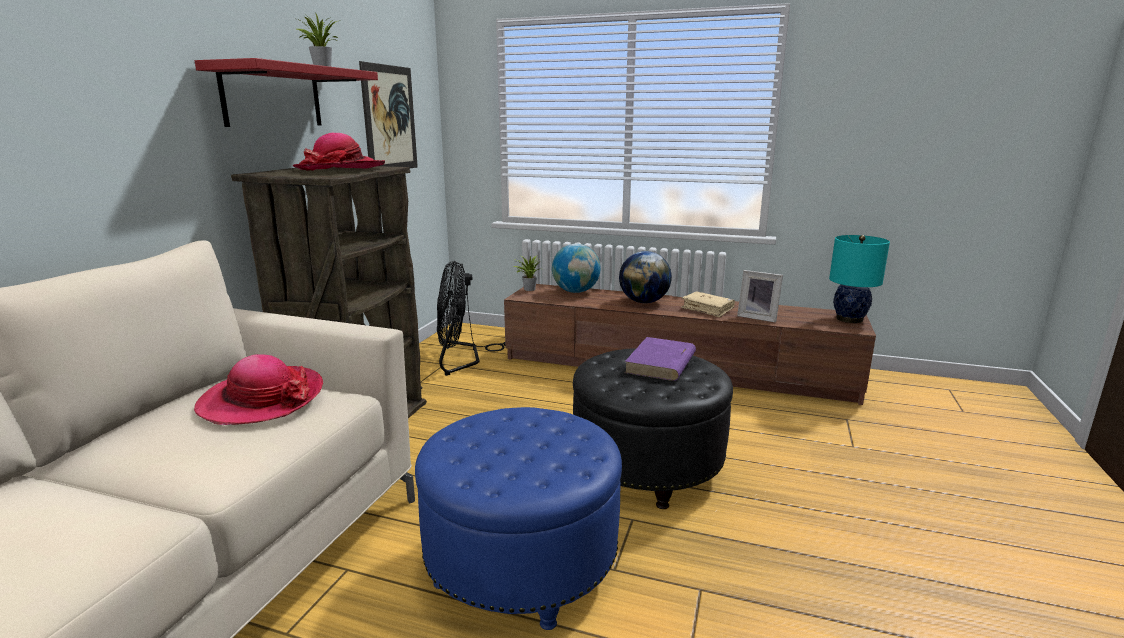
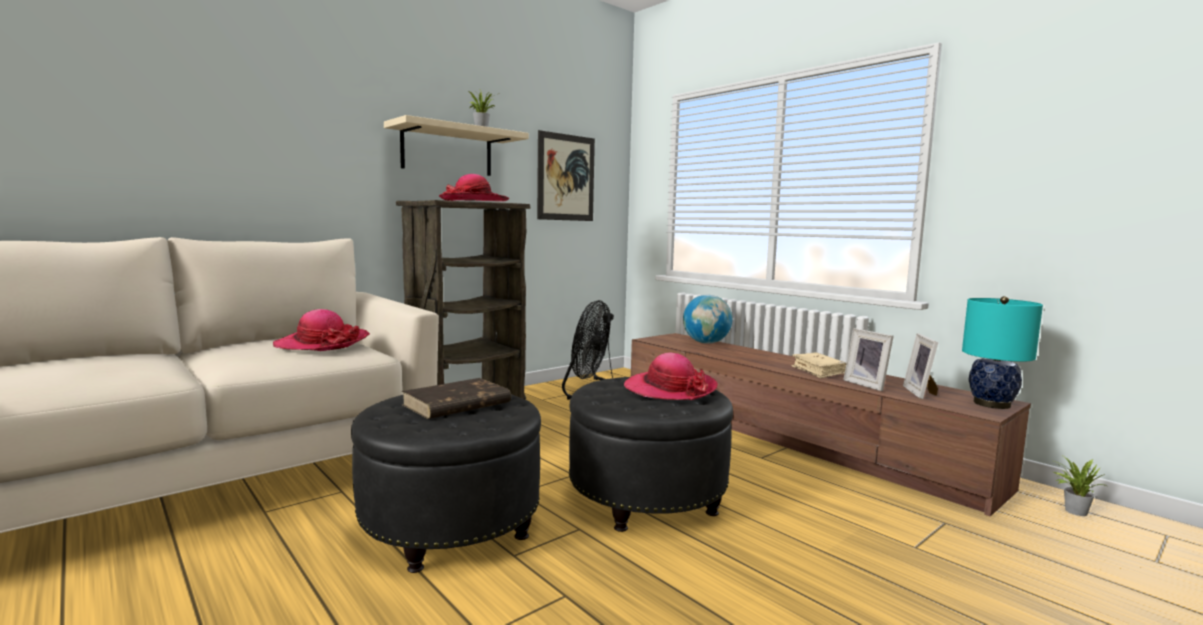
camera: 30 degrees right, 10 degrees down
red shelf [195,58,378,127] -> beige shelf [384,115,529,176]
blue ottoman [415,407,622,630] -> black ottoman [351,394,541,573]
potted plant [513,256,539,291] -> potted plant moved to [1053,455,1107,516]
globe [619,251,672,303] -> none
purple book [624,337,696,381] -> hat [624,353,718,400]
none -> brown book [401,378,511,419]
none -> picture frame [903,333,938,399]

